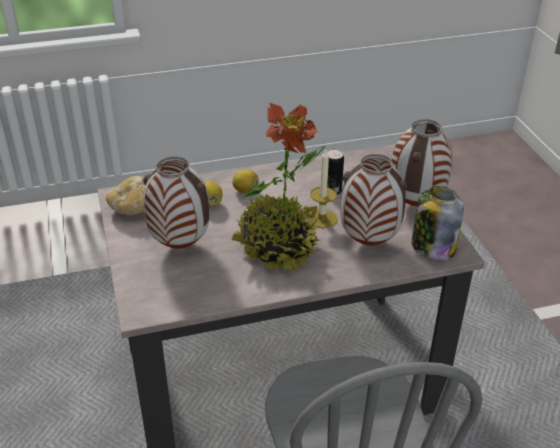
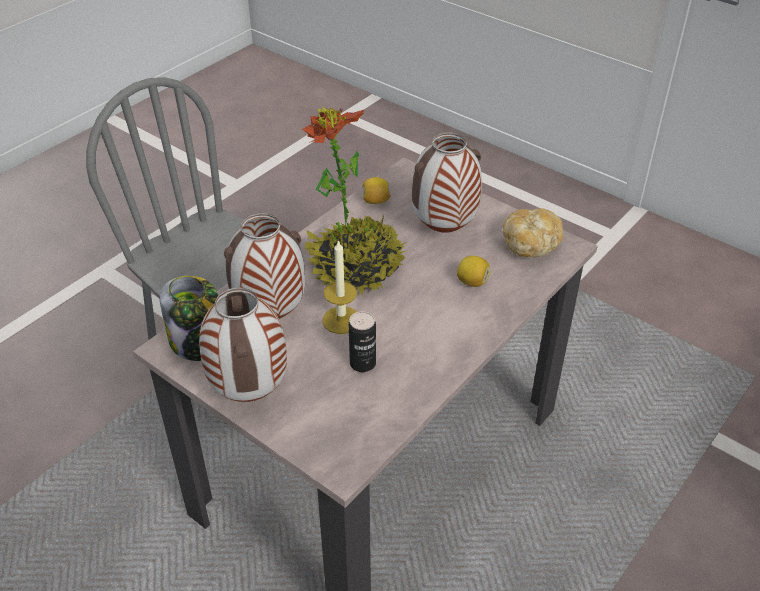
camera: 145 degrees right, 5 degrees up
lemon [232,169,259,194] -> lemon moved to [363,177,391,204]

